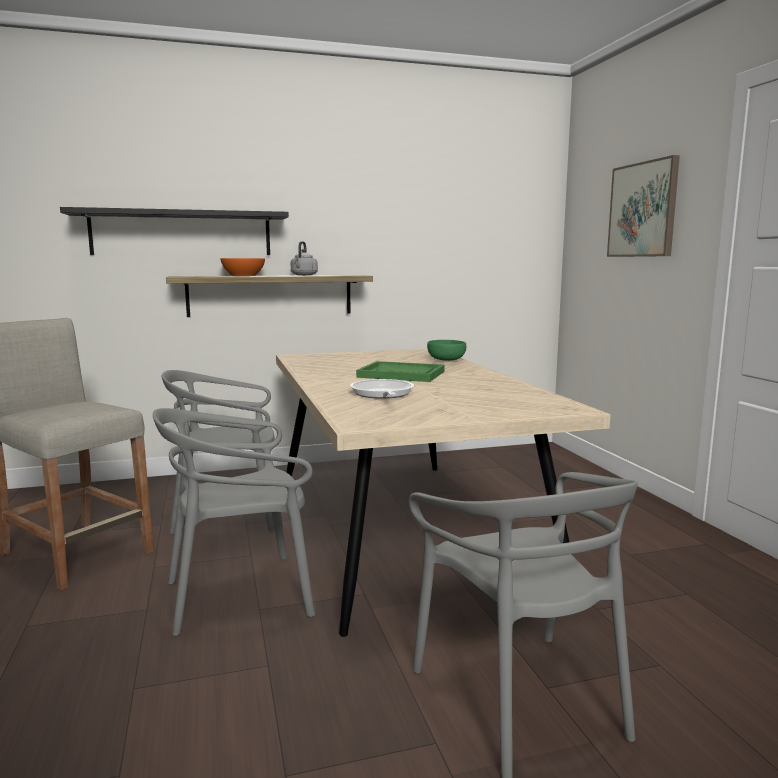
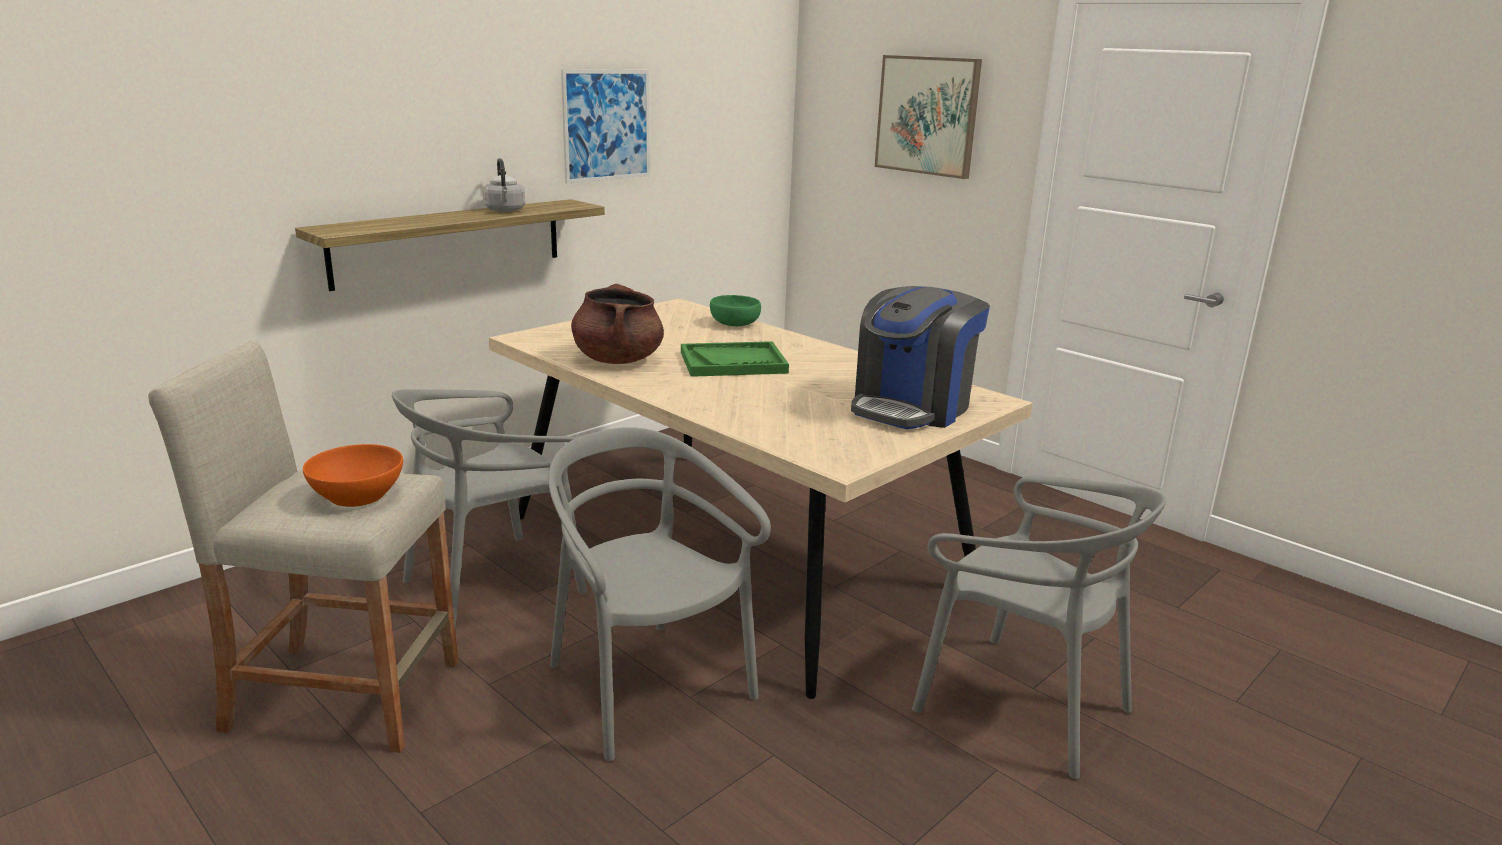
camera: 30 degrees left, 10 degrees up
black shelf [60,207,289,255] -> none
grey chair [153,408,315,636] -> grey chair turned 105 degrees clockwise [548,427,771,761]
orange bowl [221,258,265,276] -> orange bowl moved to [303,444,403,507]
frying pan [350,379,414,399] -> none
none -> picture [561,69,650,183]
none -> brown cooking pot [571,284,664,364]
none -> coffee machine [851,286,990,429]

